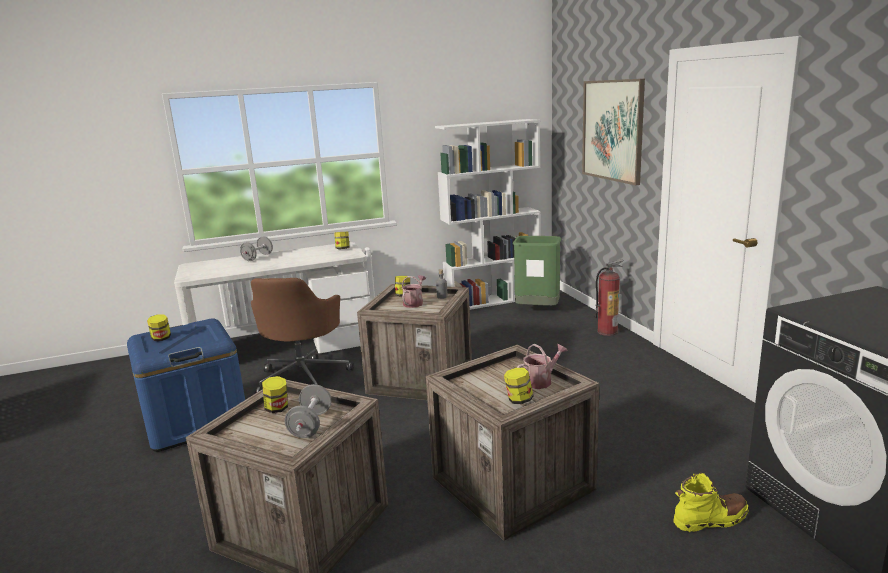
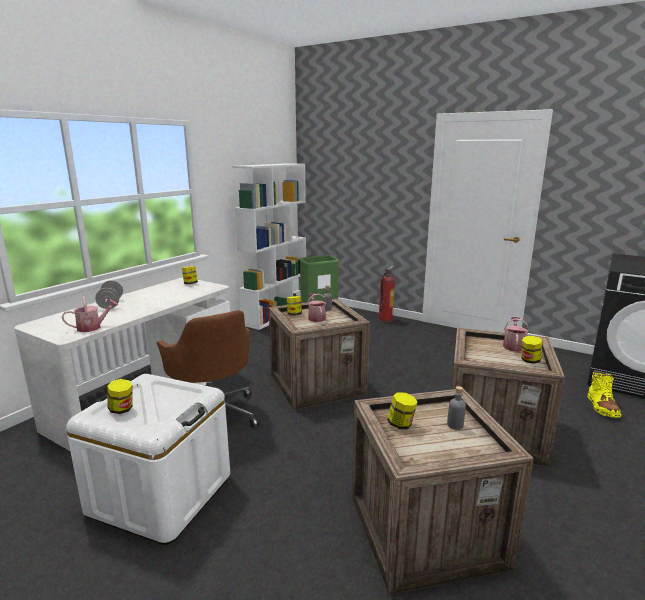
camera: 40 degrees left, 0 degrees up
blue storage box [127,318,245,452] -> white storage box [66,374,230,545]
grey dumbbell [285,384,332,438] -> grey bottle [447,386,466,430]
picture [582,79,645,185] -> none
yellow boot [673,472,749,532] -> yellow boot turned 150 degrees clockwise [587,371,621,418]
none -> watering can [62,296,118,332]

